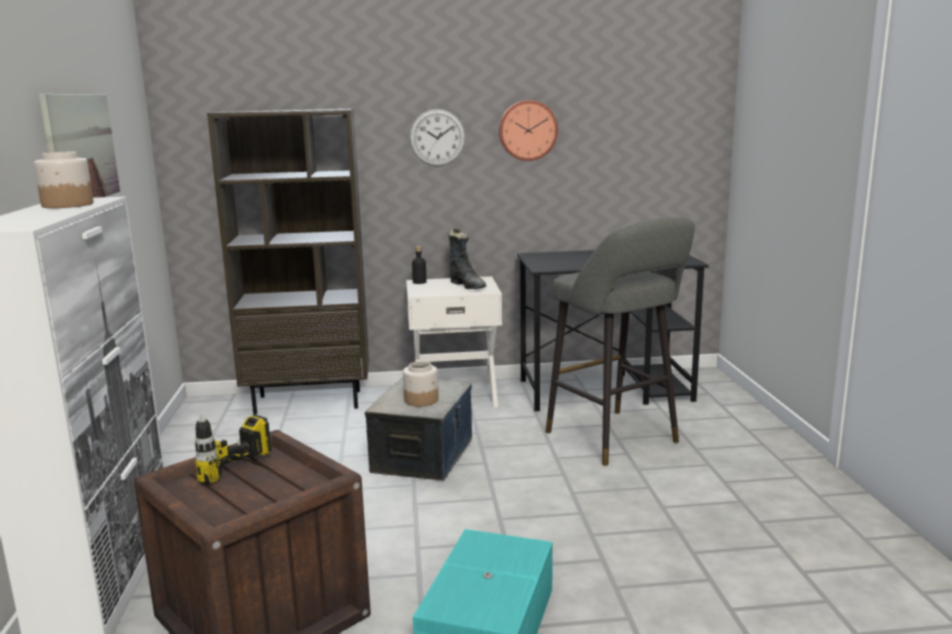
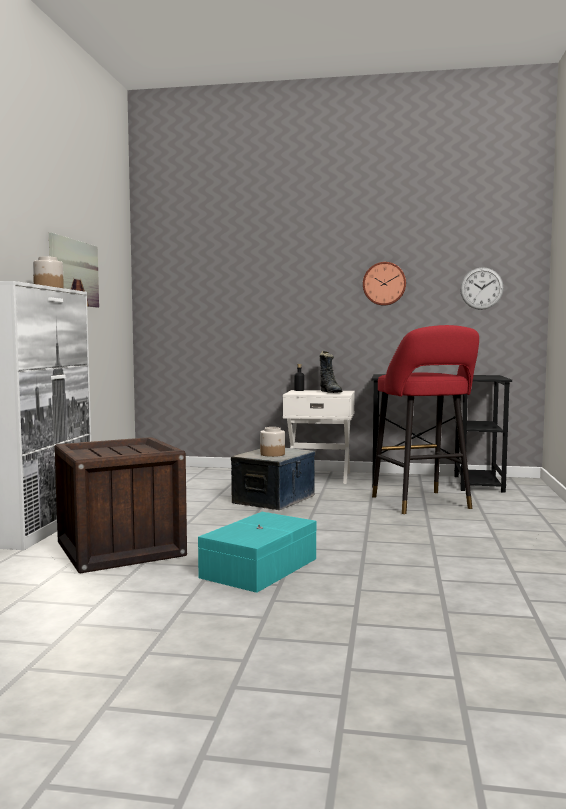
camera: 15 degrees right, 10 degrees down
power drill [195,414,273,484] -> none
brown bookcase [207,109,369,415] -> none
wall clock [409,109,466,167] -> wall clock moved to [460,267,504,310]
grey stool [546,218,695,466] -> red stool [372,325,479,514]

